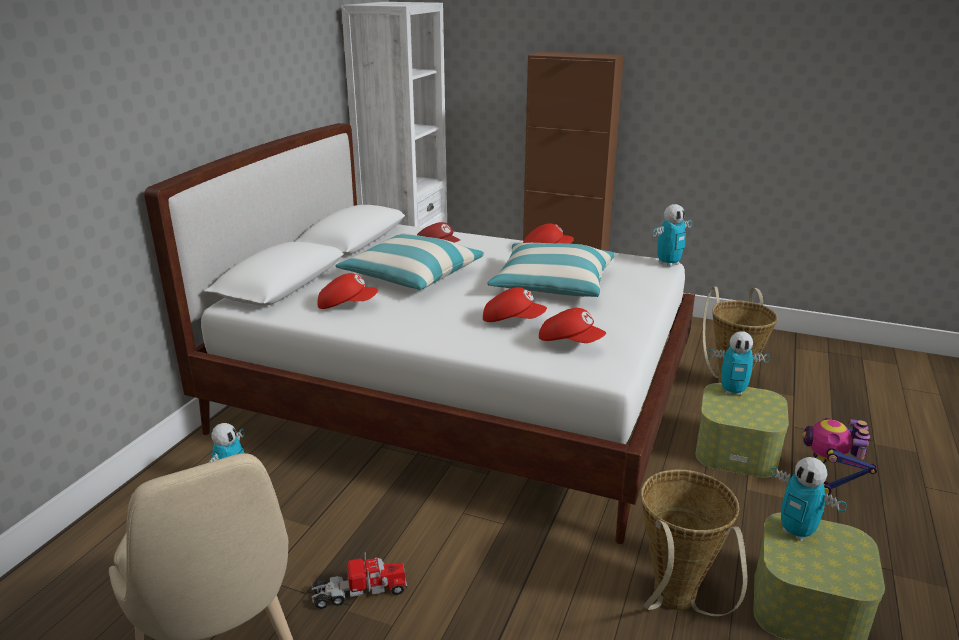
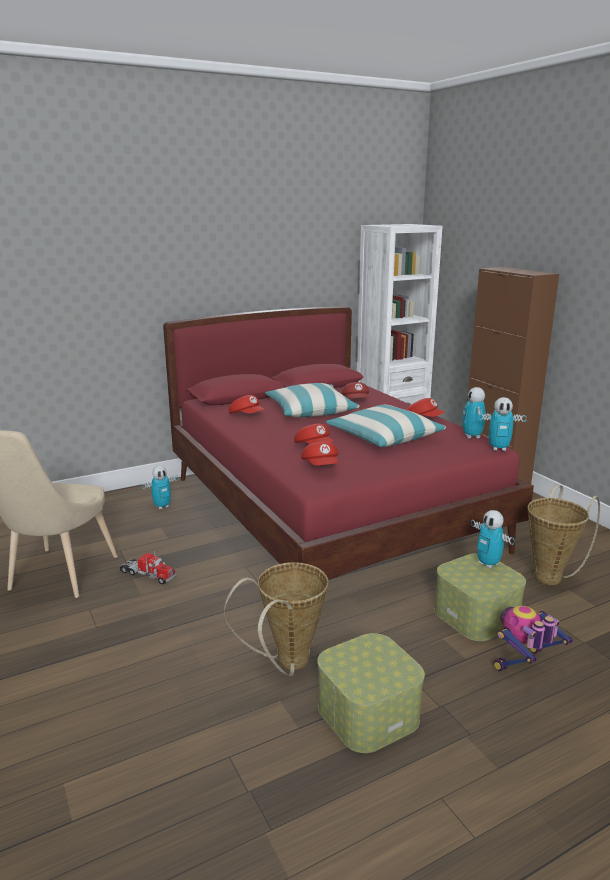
camera: 40 degrees right, 5 degrees down
white bed [144,123,695,544] -> red bed [163,306,534,580]
toy robot [771,457,847,541] -> toy robot moved to [462,387,486,438]

